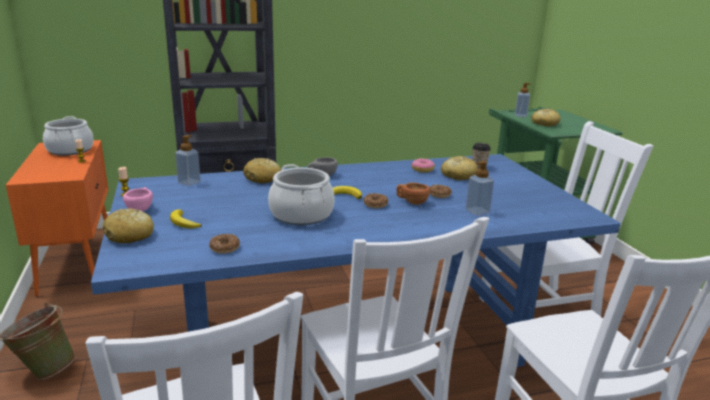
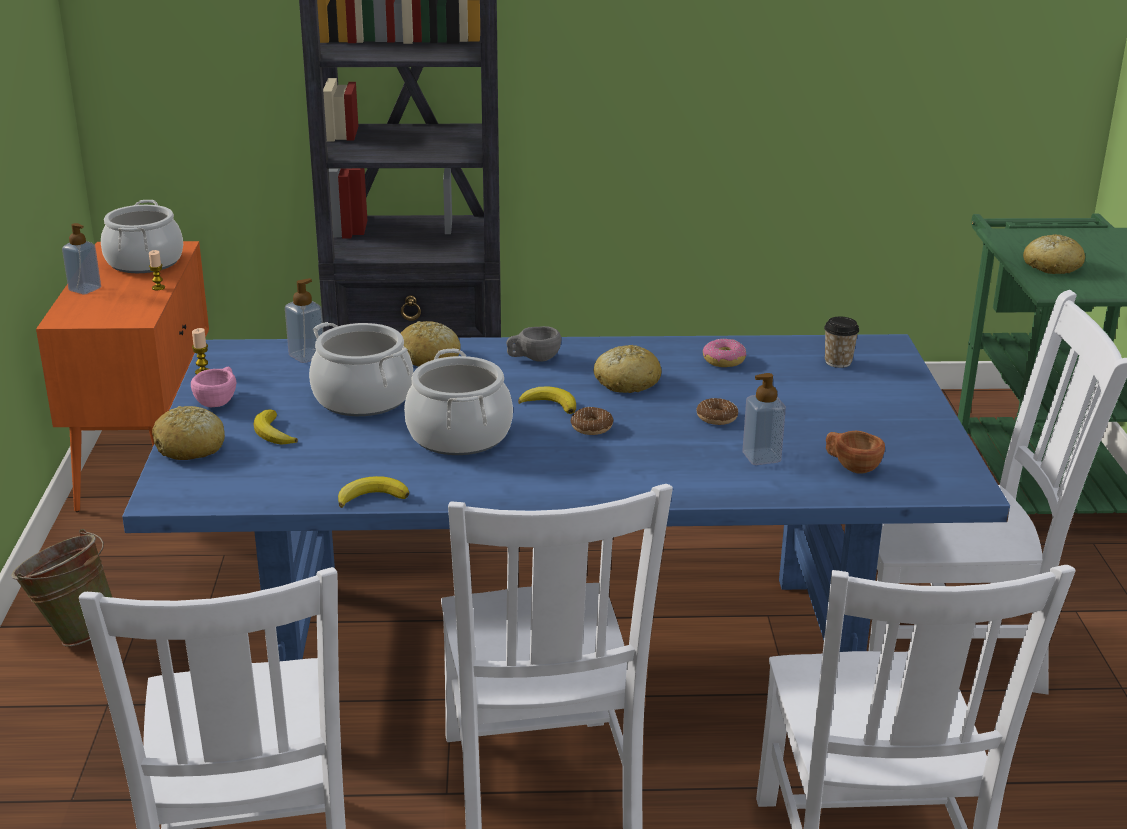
camera: 15 degrees right, 5 degrees up
donut [209,234,240,254] -> none
brown cup [396,182,430,205] -> brown cup moved to [826,431,885,474]
bread [441,156,478,180] -> bread moved to [594,345,662,393]
soap dispenser [515,83,530,117] -> soap dispenser moved to [62,223,101,294]
none -> cooking pot [309,322,413,416]
none -> banana [338,476,409,508]

